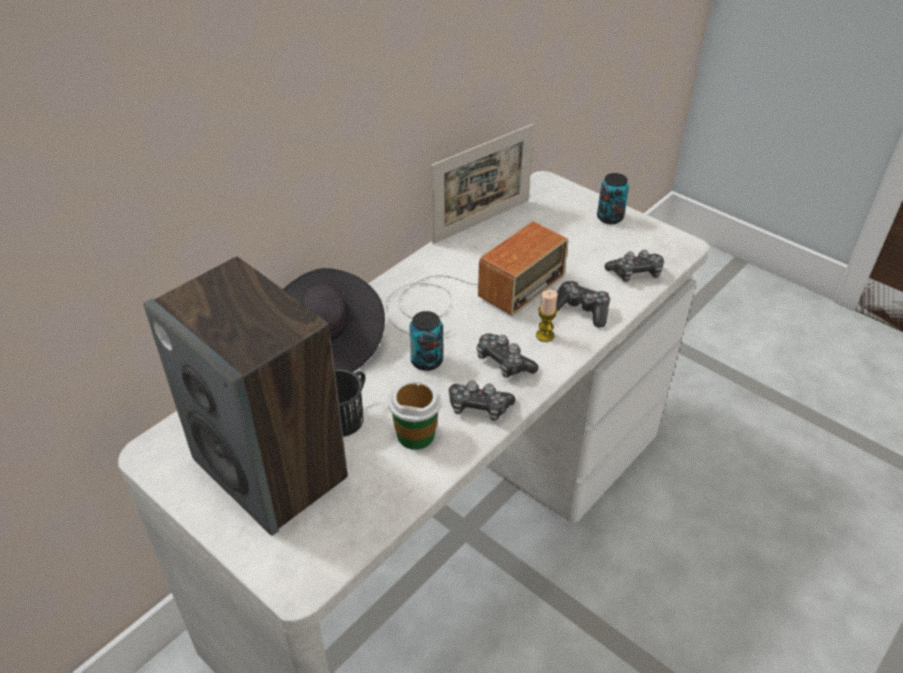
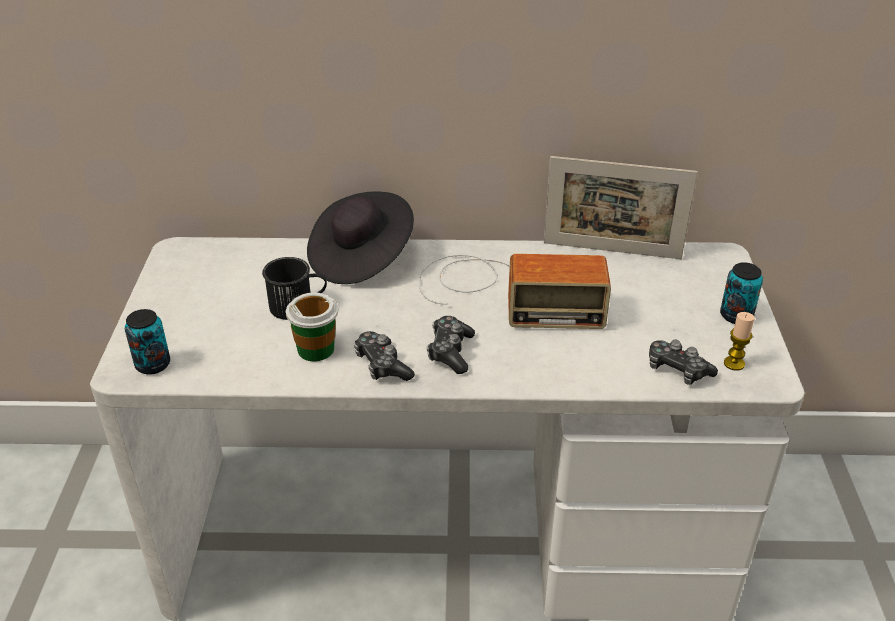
camera: 50 degrees right, 5 degrees down
speaker [143,257,348,536] -> none
can [409,311,443,371] -> can moved to [125,309,170,375]
candle [536,290,558,342] -> candle moved to [724,312,755,371]
game controller [556,281,610,328] -> none

